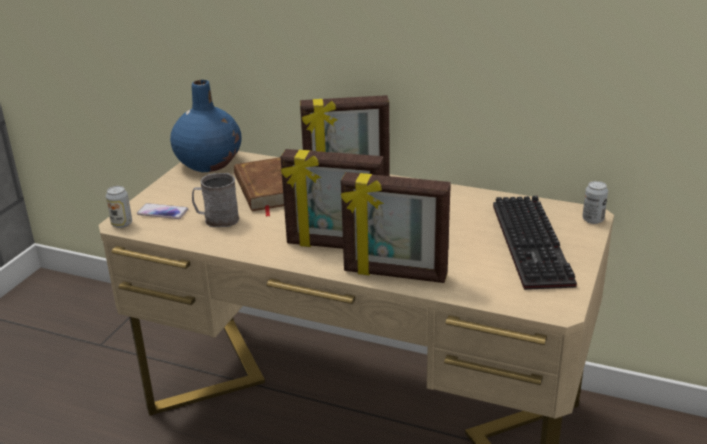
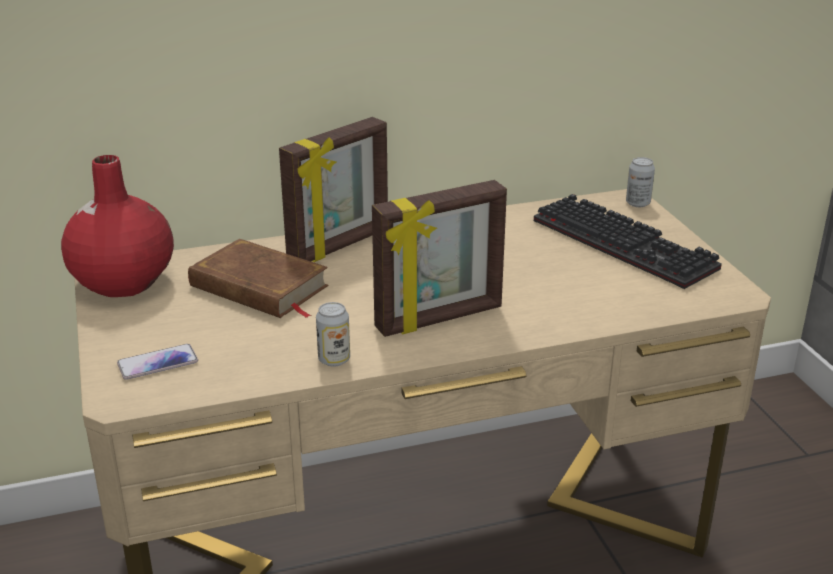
camera: 40 degrees left, 0 degrees up
can [106,186,132,228] -> can moved to [316,302,350,367]
blue vase [170,80,242,172] -> red vase [61,155,174,297]
grey mug [192,173,239,227] -> none
picture frame [341,172,451,283] -> none

